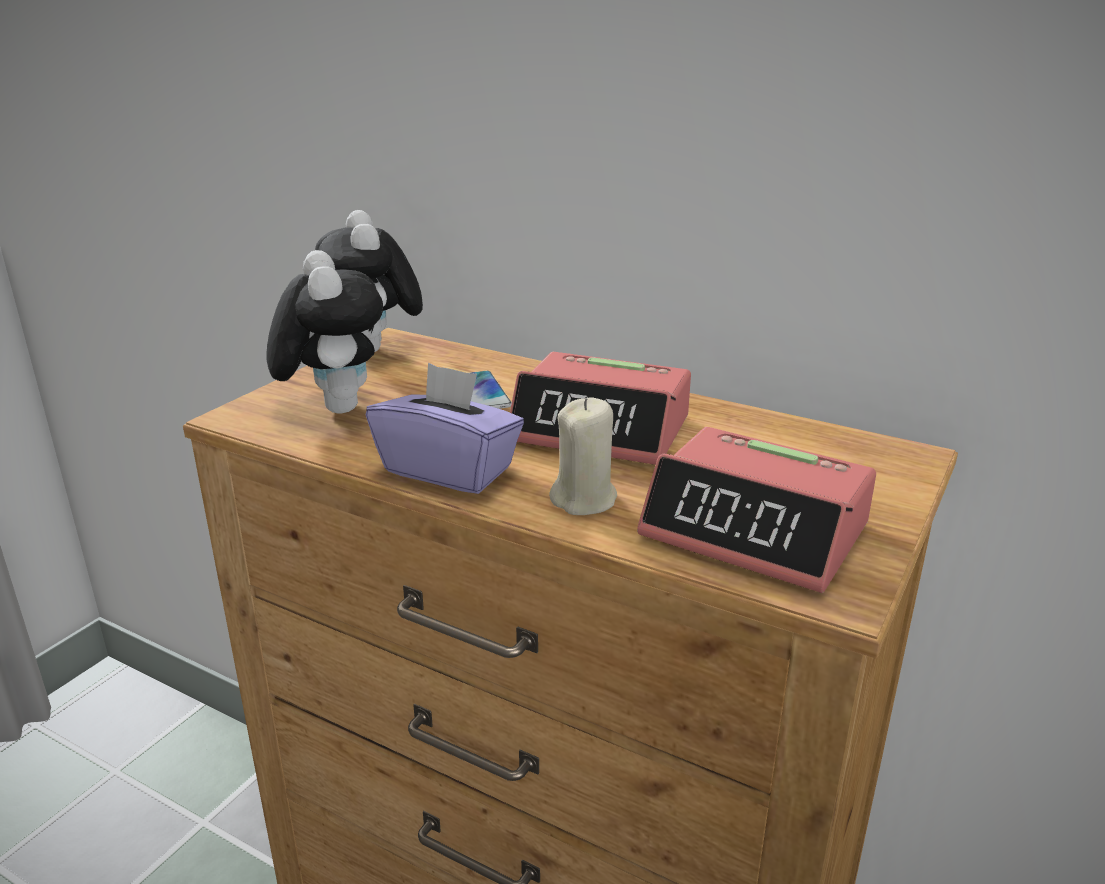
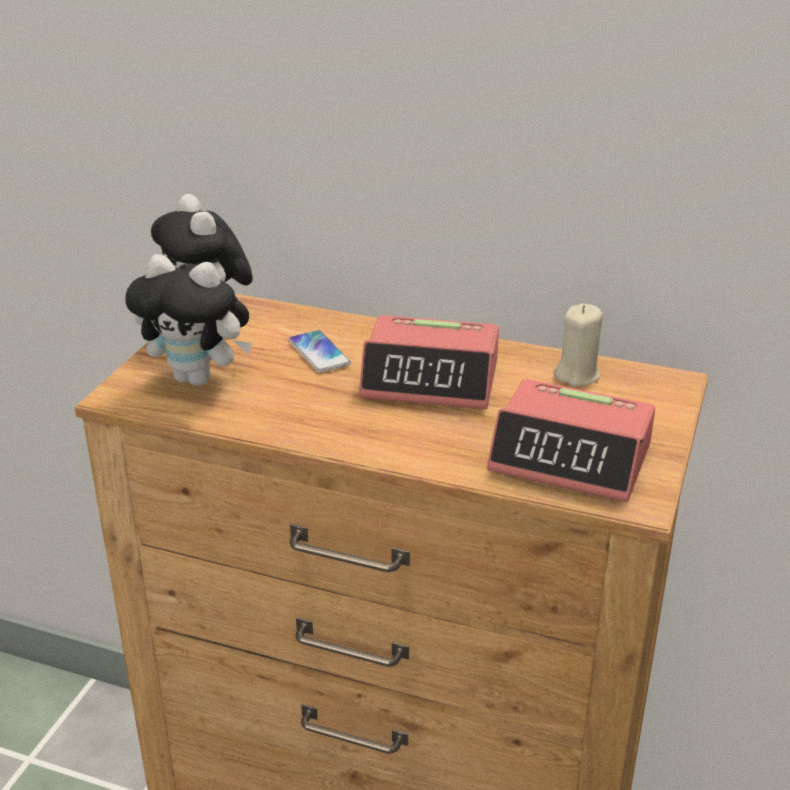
camera: 10 degrees left, 5 degrees up
plush toy [267,250,383,414] -> plush toy turned 135 degrees clockwise [125,254,252,386]
purple tissue box [366,363,524,494] -> none
beige candle [549,397,617,515] -> beige candle moved to [553,304,603,386]

